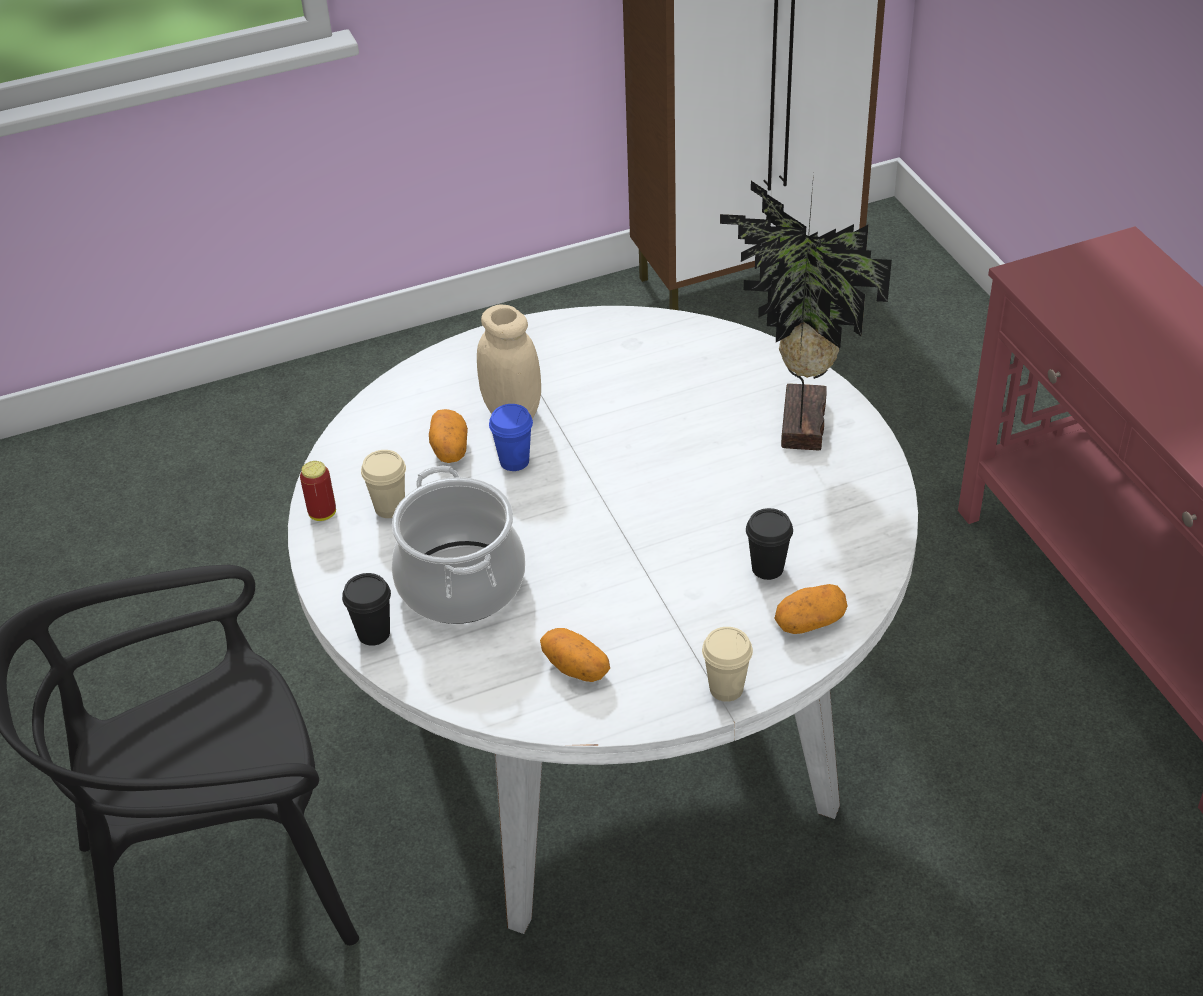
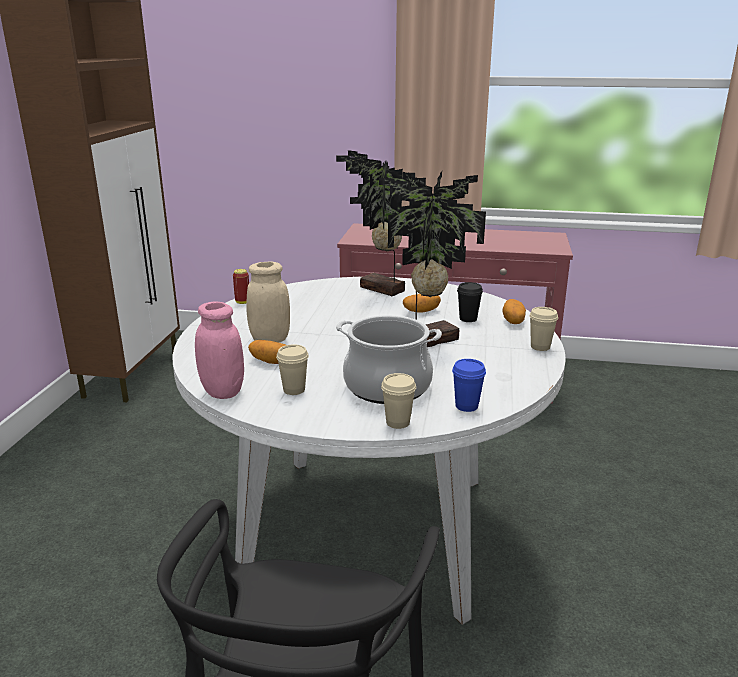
camera: 60 degrees left, 20 degrees down
can [300,461,336,521] -> can moved to [233,269,249,304]
black cup [342,573,391,646] -> beige cup [381,373,416,429]
blue cup [489,404,533,471] -> blue cup moved to [452,359,486,412]
potato [540,628,610,682] -> potato moved to [403,294,441,313]
none -> pink jar [195,302,244,399]
none -> potted plant [379,171,486,347]

